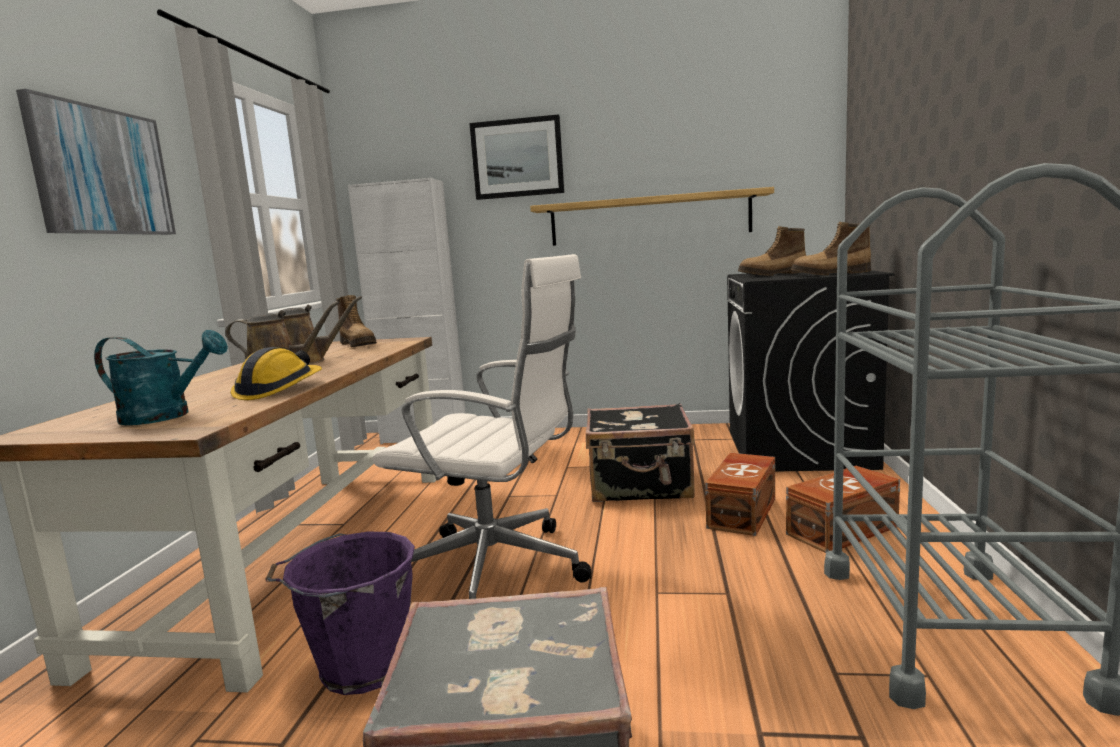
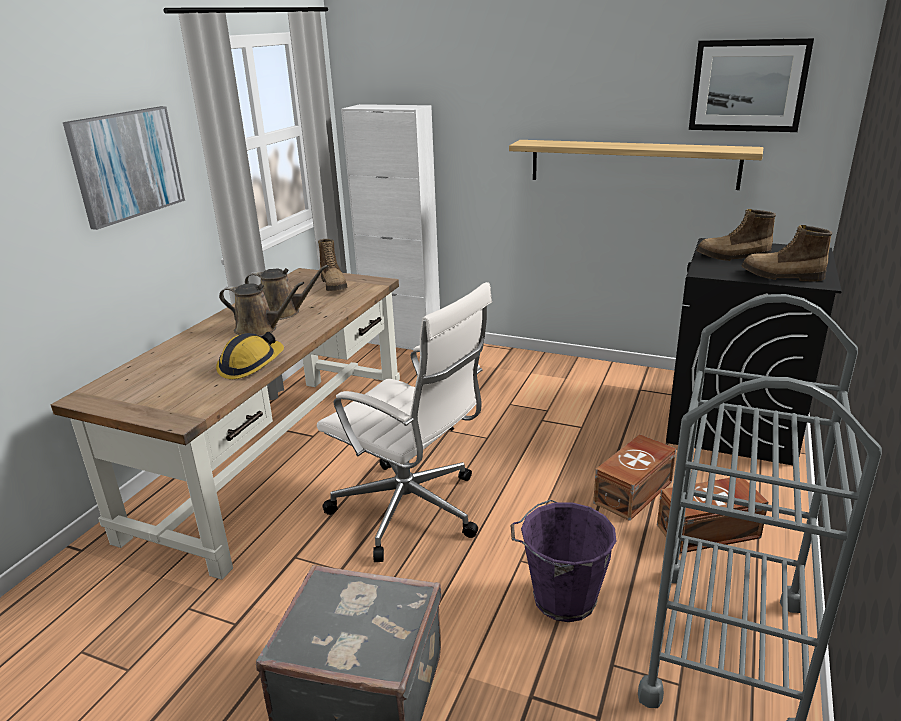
camera: 15 degrees right, 15 degrees up
turquoise watering can [94,330,228,425] -> none
purple bucket [265,532,415,695] -> purple bucket moved to [510,500,616,622]
picture [469,114,564,200] -> picture moved to [689,38,814,132]
black suitcase [586,403,695,502] -> none

